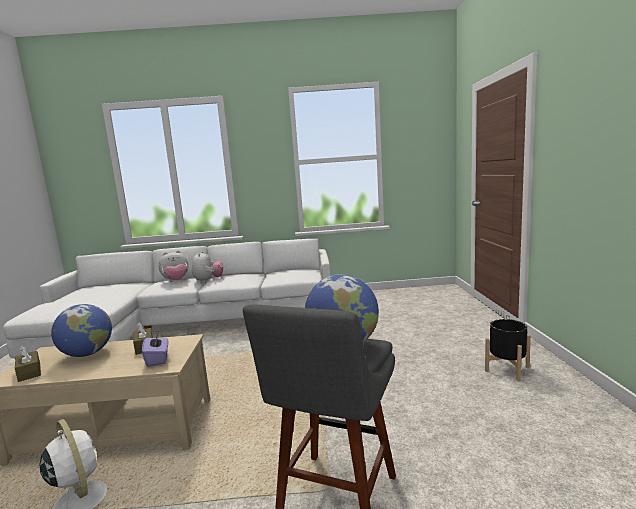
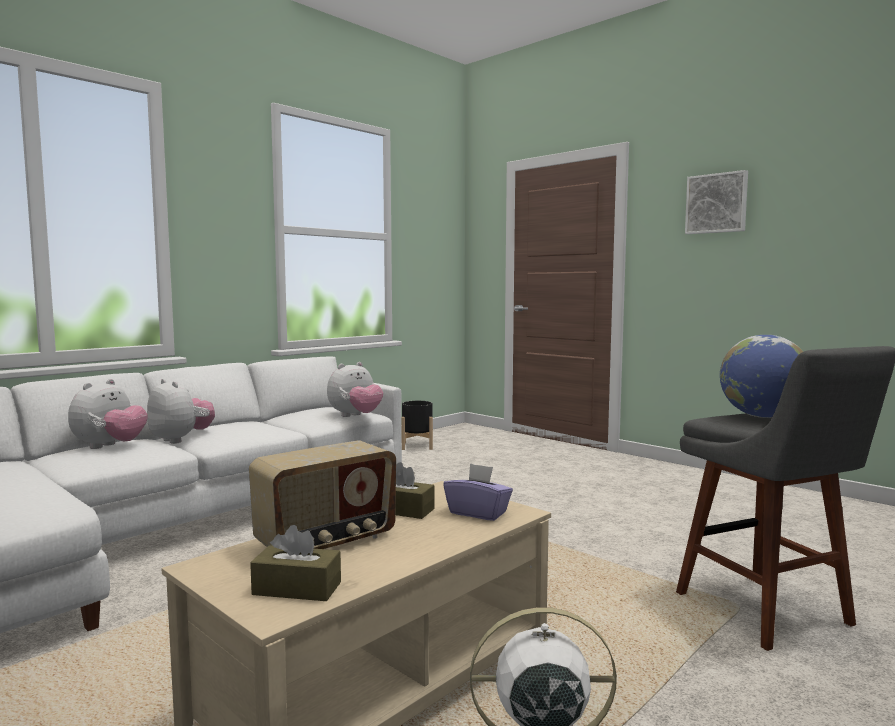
camera: 45 degrees left, 5 degrees down
globe [51,304,112,357] -> radio [249,440,396,549]
black planter [485,319,531,381] -> black planter moved to [401,401,433,450]
none -> plush toy [327,362,383,417]
none -> picture [685,170,748,234]

